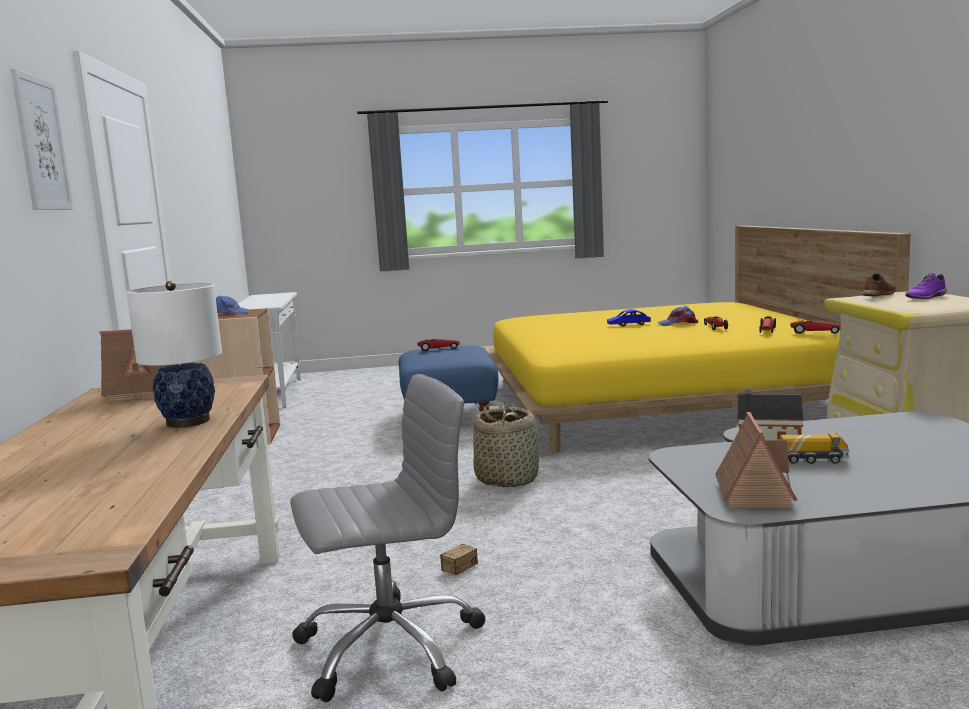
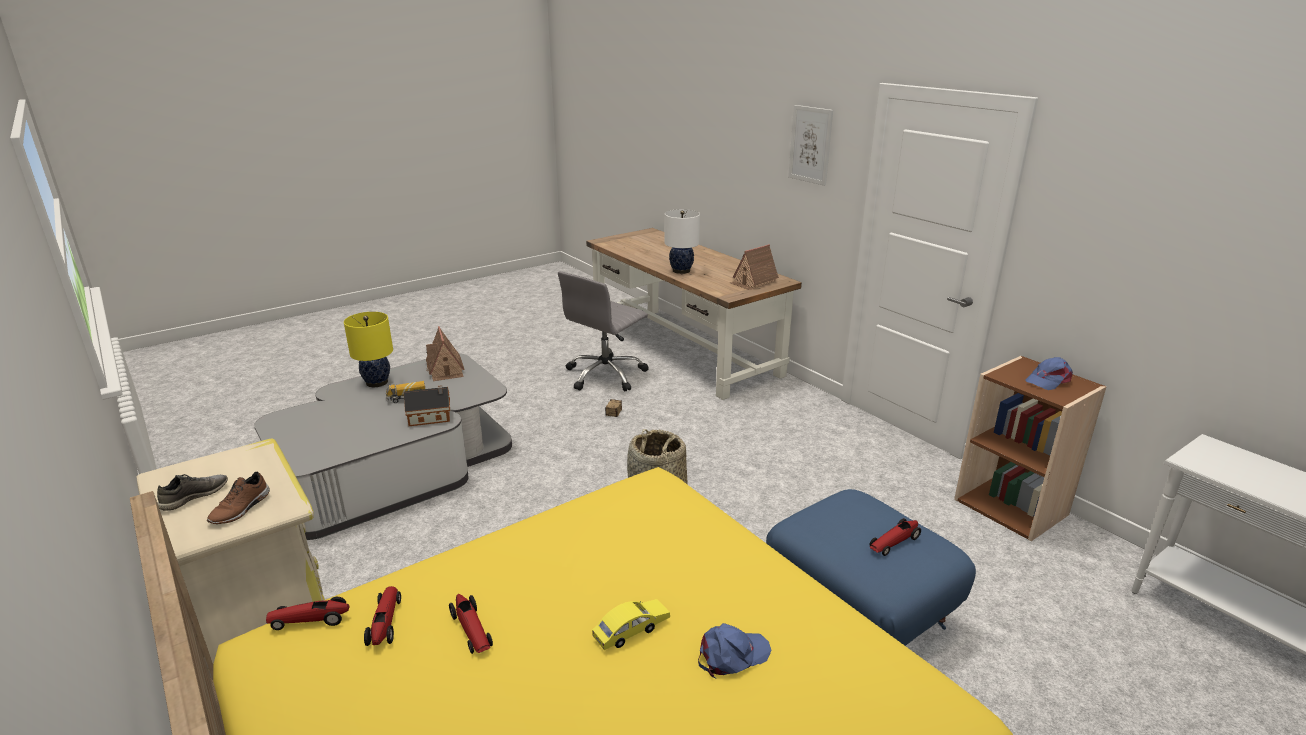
camera: 150 degrees right, 15 degrees up
blue toy car [607,309,651,327] -> yellow toy car [592,599,670,650]
blue cap [657,306,698,326] -> blue cap moved to [698,623,772,679]
purple shoe [905,273,947,299] -> grey shoe [157,474,228,511]
none -> yellow table lamp [344,312,393,387]

